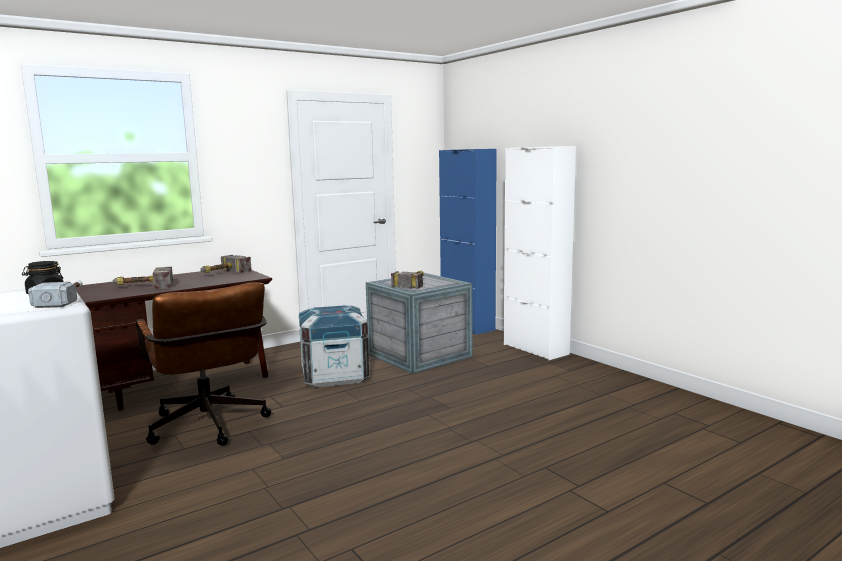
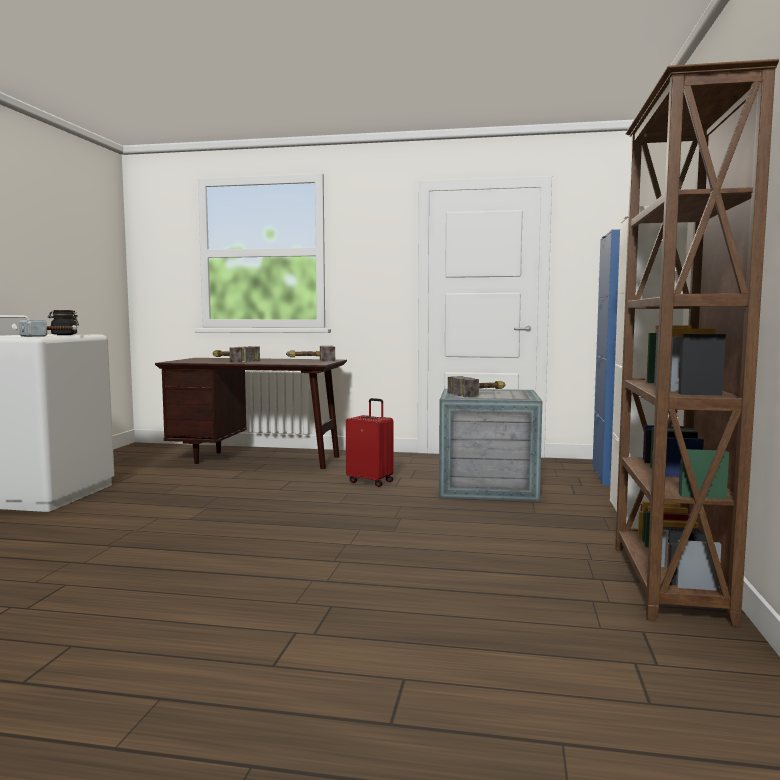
camera: 45 degrees right, 5 degrees down
brown office chair [136,282,271,445] -> none
crate [299,305,370,387] -> red suitcase [346,398,394,487]
none -> brown bookcase [615,59,779,627]

